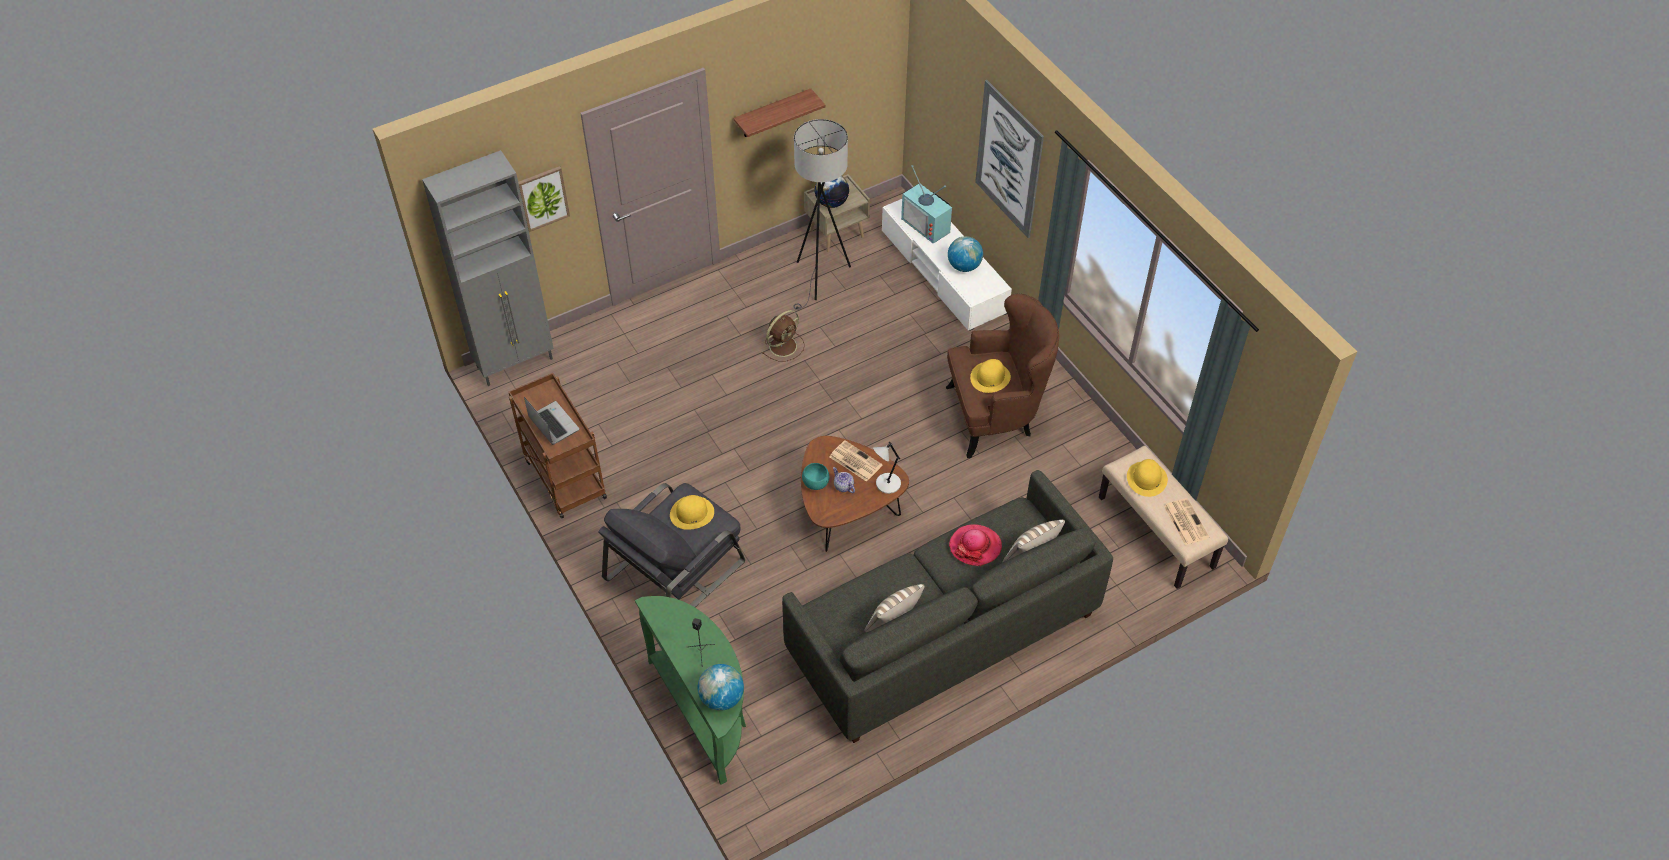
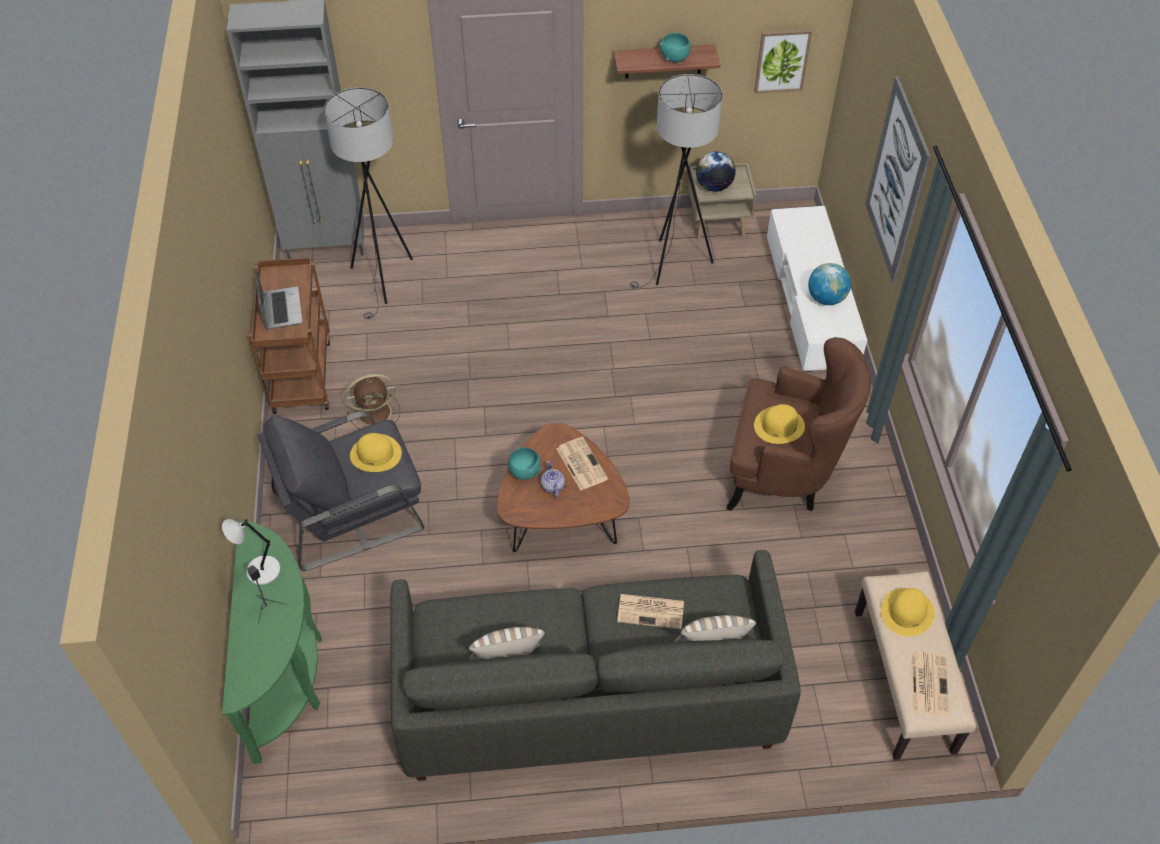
camera: 25 degrees right, 0 degrees up
picture [518,166,570,232] -> picture moved to [754,29,812,94]
globe [698,664,744,711] -> none
brown fan [762,310,805,362] -> brown fan moved to [345,374,400,429]
grey table lamp [873,442,901,494] -> grey table lamp moved to [222,519,280,585]
television [901,165,952,244] -> none
hat [949,524,1002,566] -> newspaper [617,594,684,629]
none -> grey floor lamp [324,87,413,319]
none -> turquoise bowl [660,33,691,63]

